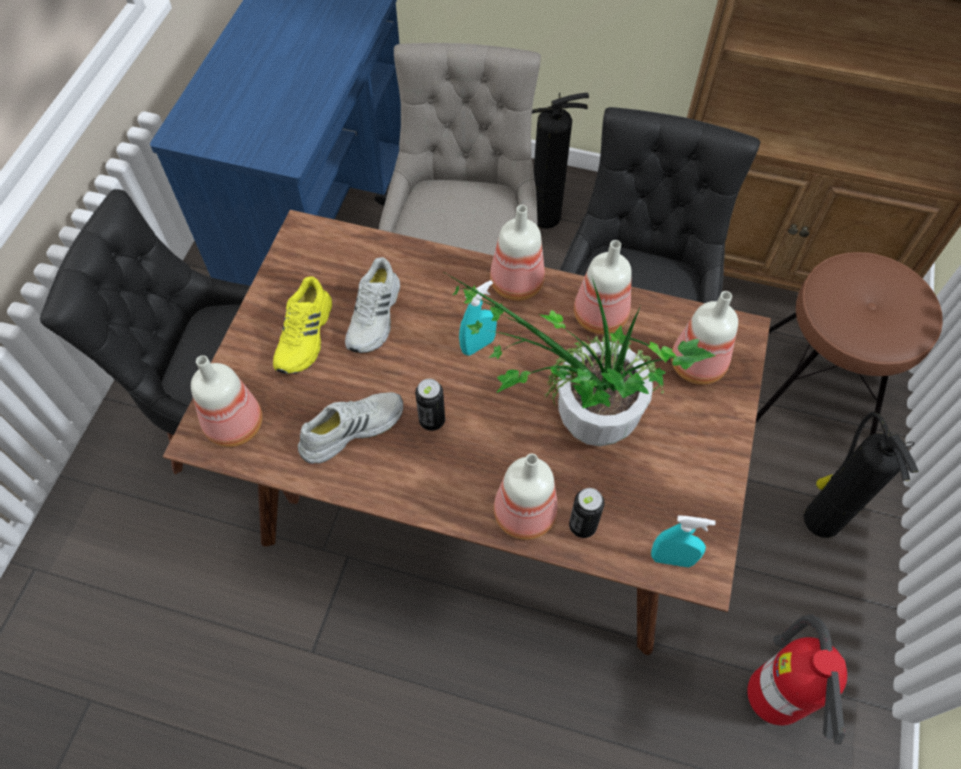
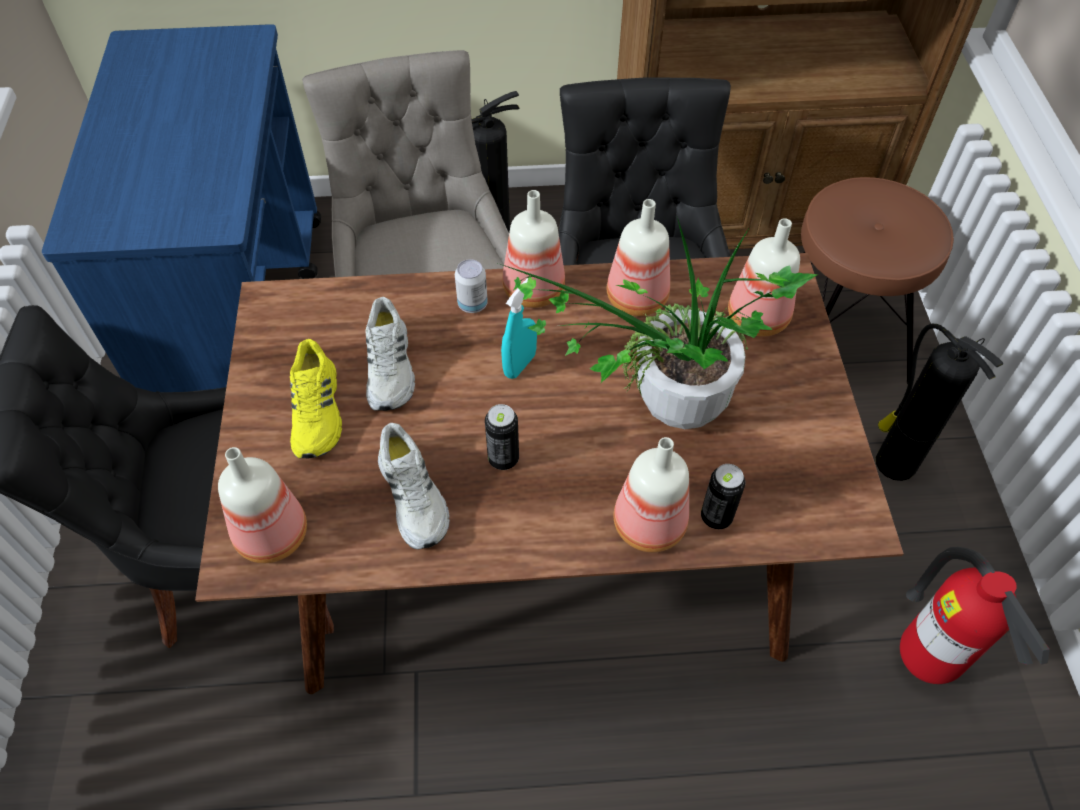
camera: 20 degrees left, 5 degrees down
white shoe [298,392,403,464] -> white shoe turned 120 degrees clockwise [378,423,450,549]
turquoise spray bottle [651,515,716,567] -> none
none -> can [455,259,488,313]

